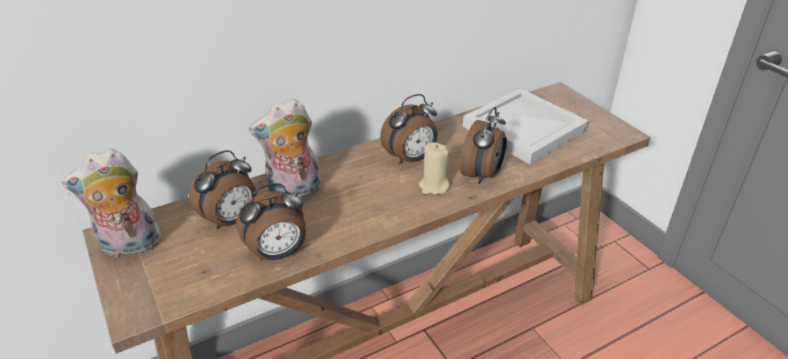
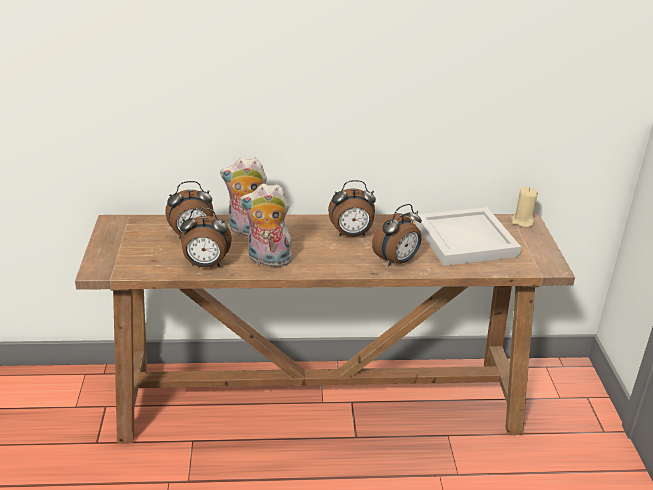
camera: 25 degrees right, 5 degrees down
plush toy [61,149,162,257] -> plush toy moved to [240,184,292,267]
beige candle [419,142,450,195] -> beige candle moved to [511,186,538,227]

